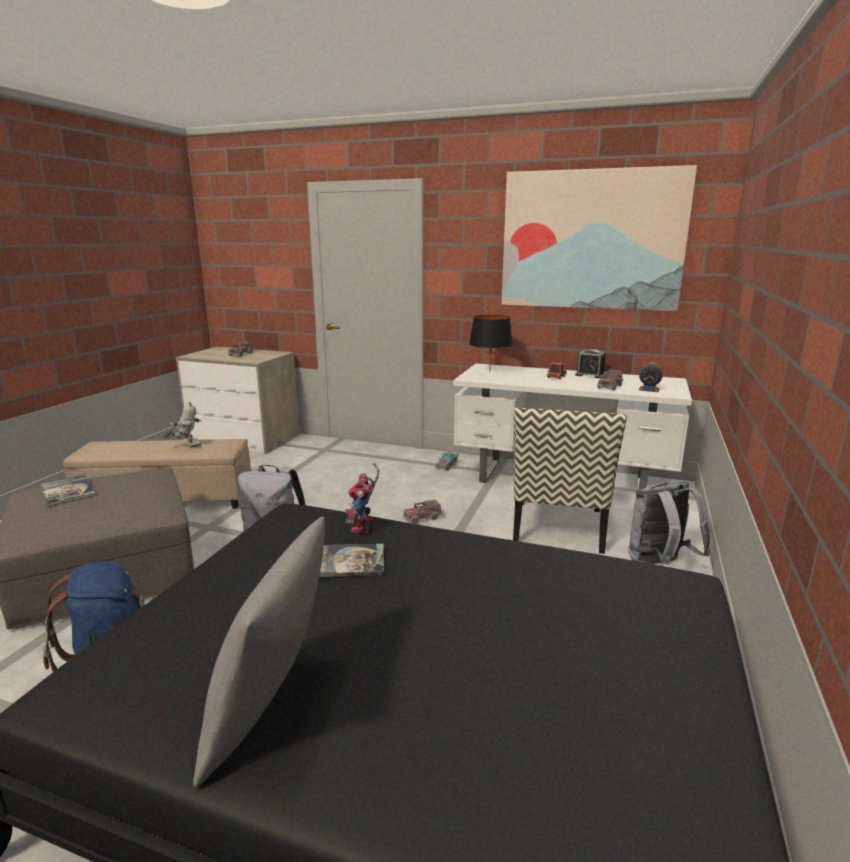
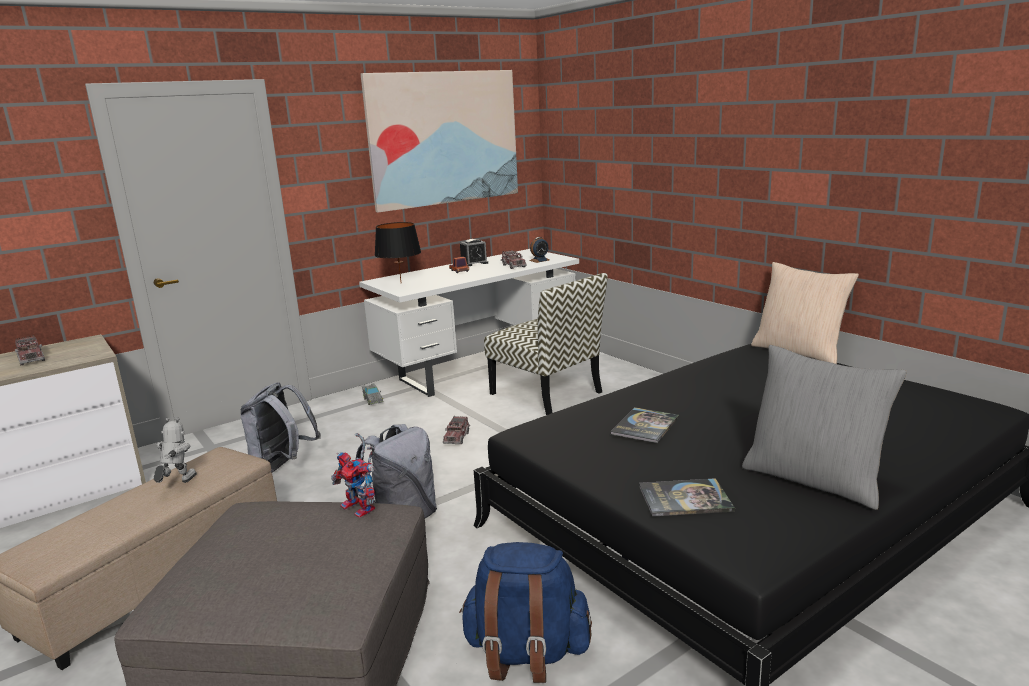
camera: 55 degrees left, 0 degrees up
book [40,474,96,506] -> book moved to [639,478,735,517]
toy robot [345,463,379,533] -> toy robot moved to [331,433,375,518]
grey backpack [628,481,711,565] -> grey backpack moved to [240,382,321,473]
none -> beige pillow [751,262,859,364]

